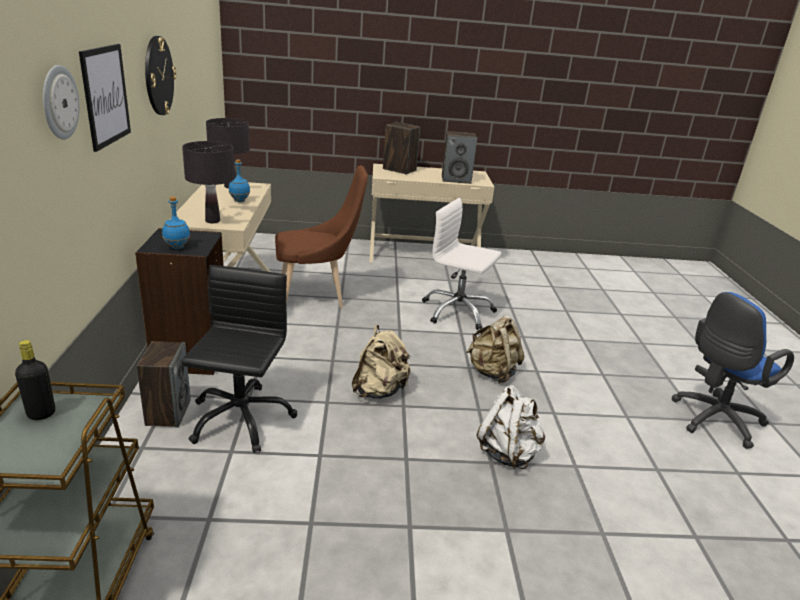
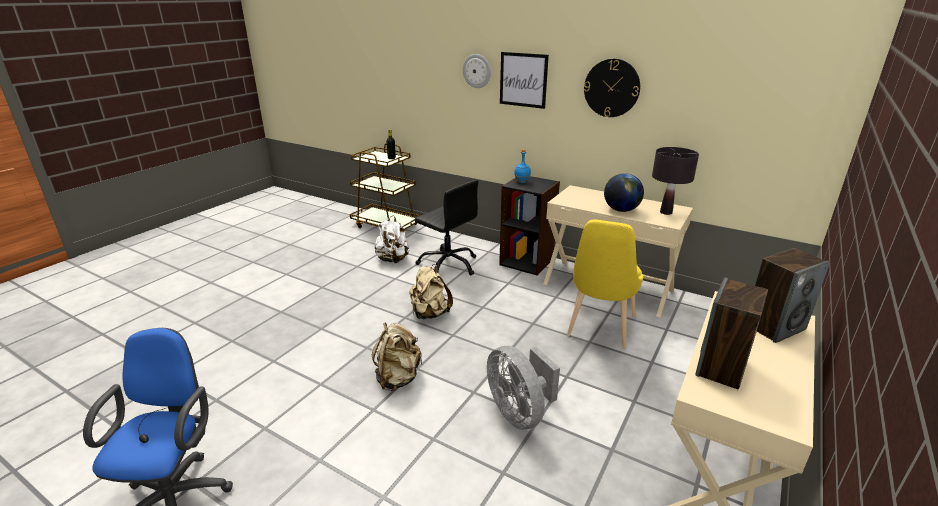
camera: 125 degrees right, 0 degrees up
speaker [137,341,191,428] -> none
black table lamp [182,141,235,223] -> none
blue bottle [229,159,250,202] -> globe [604,173,644,212]
brown chair [275,165,368,308] -> yellow chair [567,220,644,349]
white office chair [422,198,501,330] -> grey fan [487,346,560,430]
white backpack [477,385,545,469] -> white backpack moved to [375,215,409,264]

